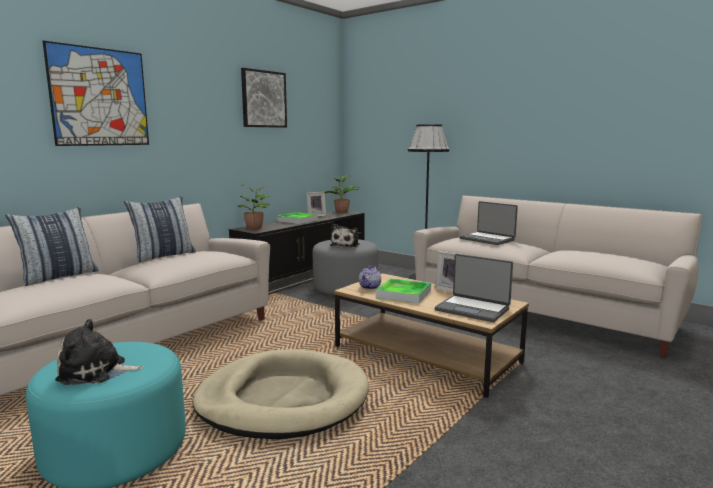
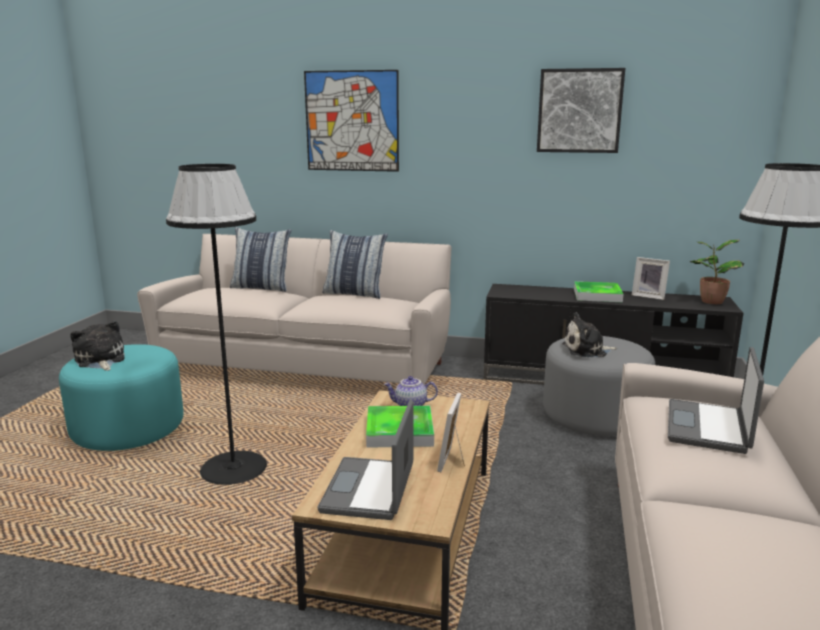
camera: 65 degrees right, 5 degrees up
beige dog bed [193,349,369,439] -> black floor lamp [166,164,267,485]
potted plant [236,184,270,230] -> none

